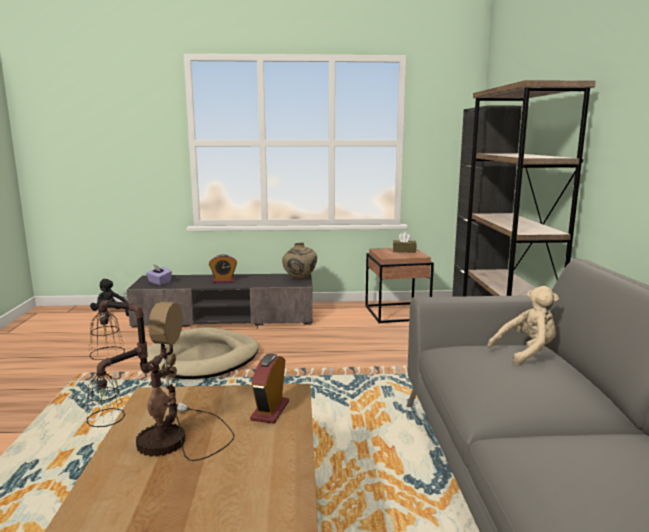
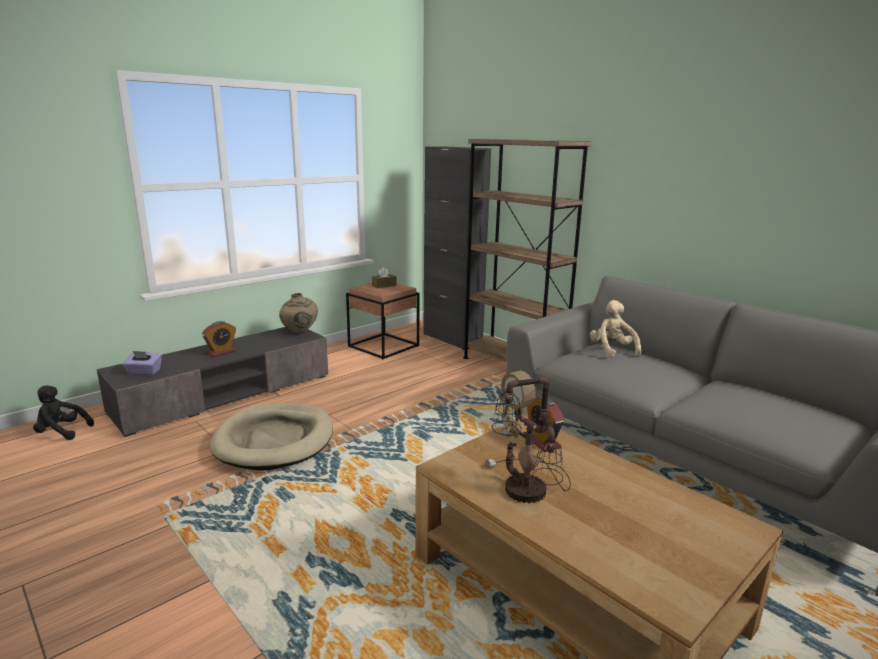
camera: 40 degrees left, 5 degrees up
beige plush toy [488,286,559,366] -> beige plush toy turned 45 degrees counterclockwise [590,300,641,358]

